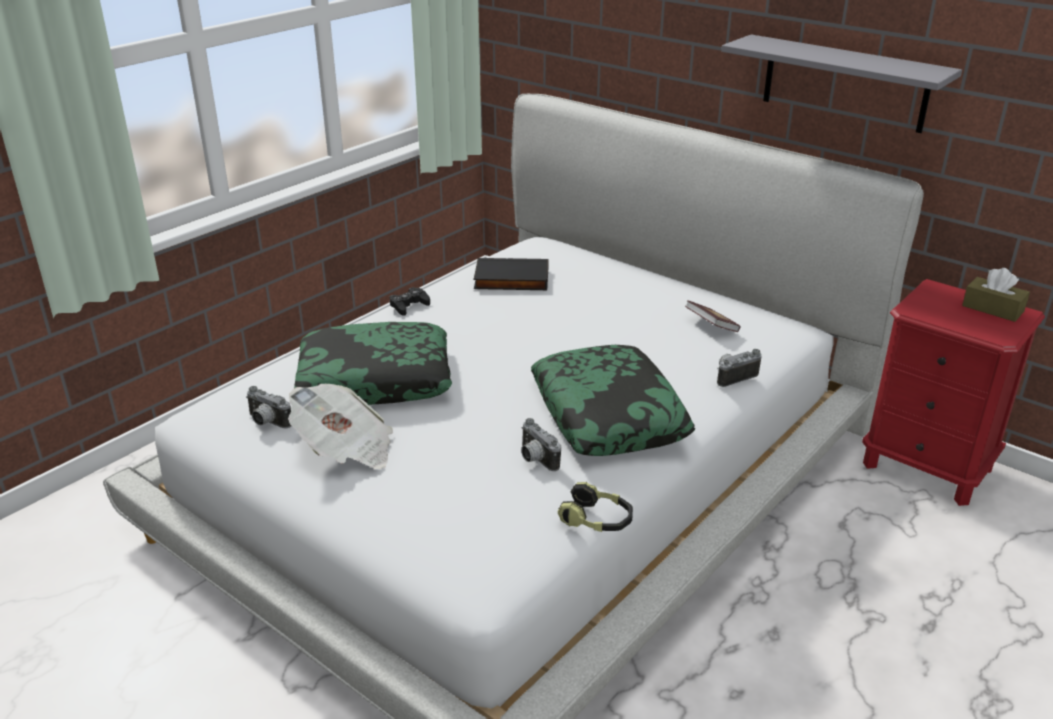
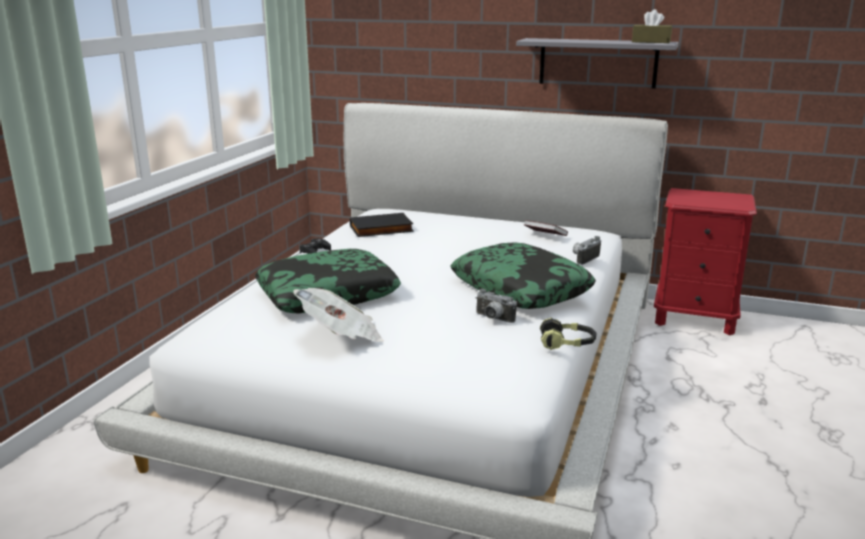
camera: 20 degrees left, 10 degrees down
camera [246,386,291,428] -> none
brown tissue box [962,268,1030,322] -> brown tissue box moved to [632,9,672,43]

